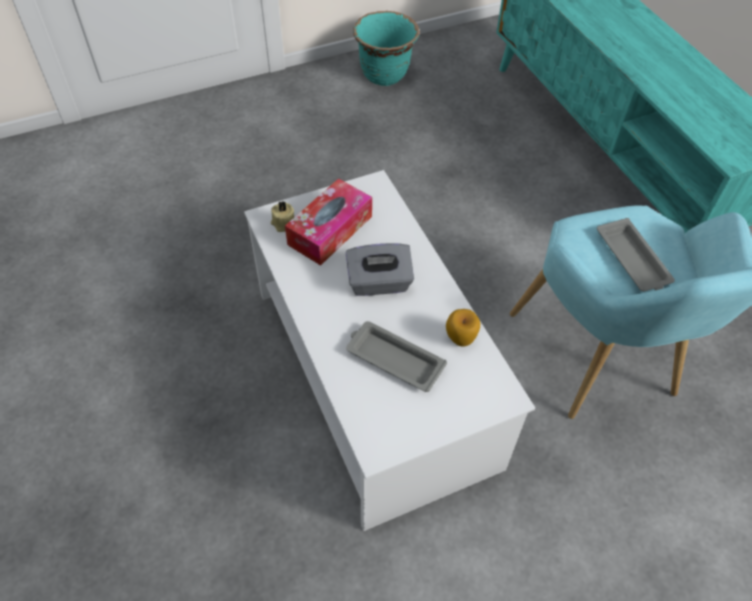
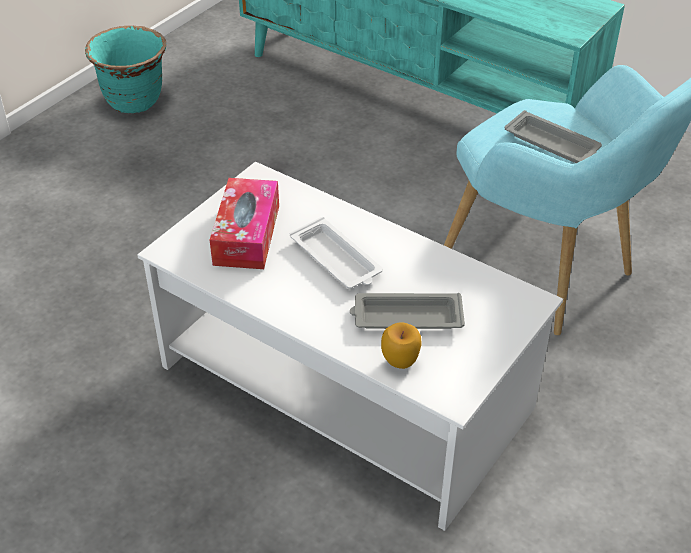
camera: 30 degrees left, 10 degrees down
beige candle [271,201,294,232] -> none
grey tissue box [346,243,414,296] -> white tray [290,217,383,289]
apple [446,309,480,346] -> apple moved to [381,322,422,369]

